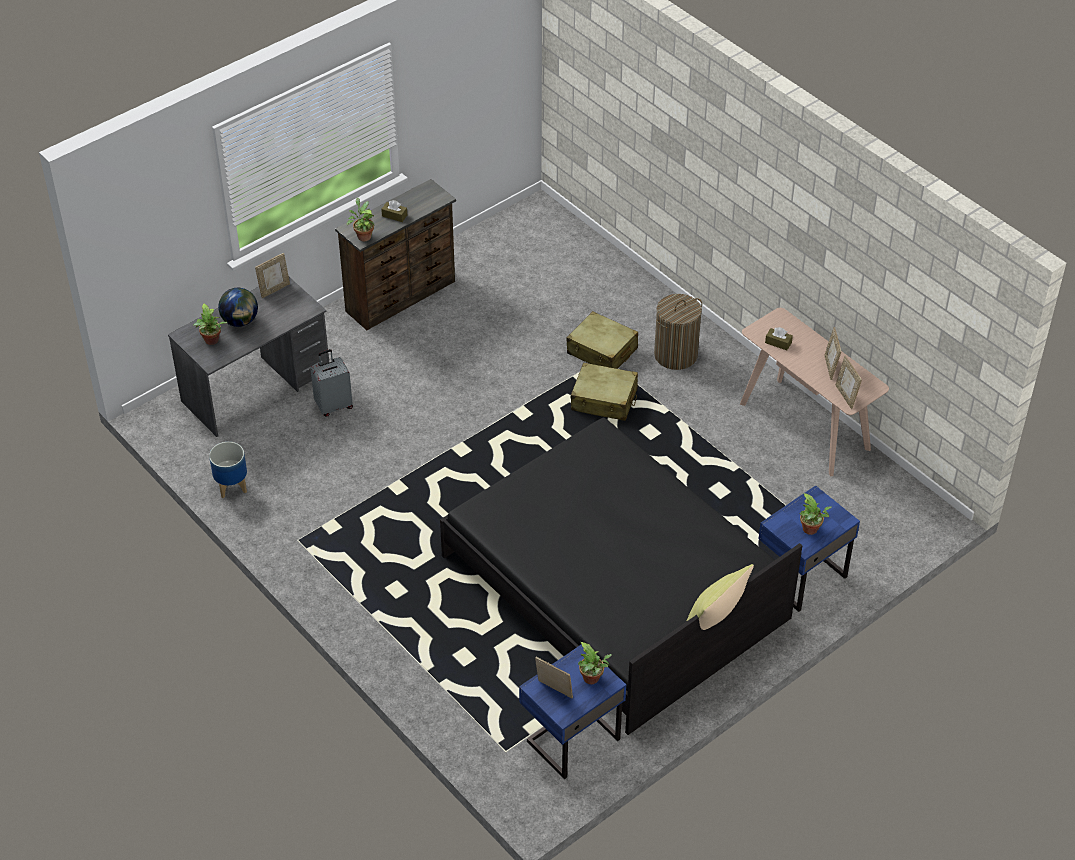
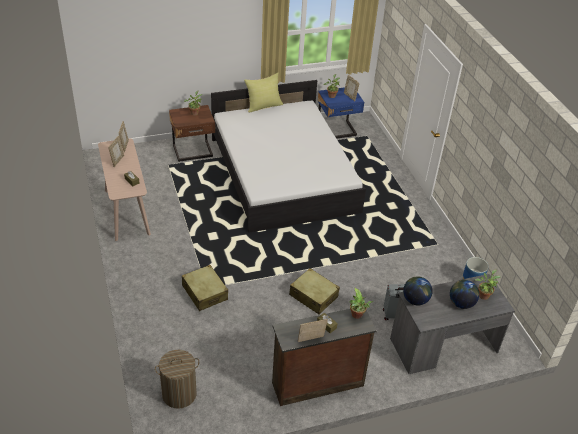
camera: 160 degrees left, 5 degrees down
picture frame [255,253,290,298] -> picture frame moved to [298,319,328,342]
black bed [440,418,803,735] -> white bed [211,80,366,233]
beige suitcase [571,363,638,421] -> beige suitcase moved to [289,268,340,315]
laundry basket [654,294,702,370] -> laundry basket moved to [155,350,199,409]
blue nightstand [759,485,860,612] -> brown nightstand [169,105,215,162]
none -> globe [403,276,433,305]

